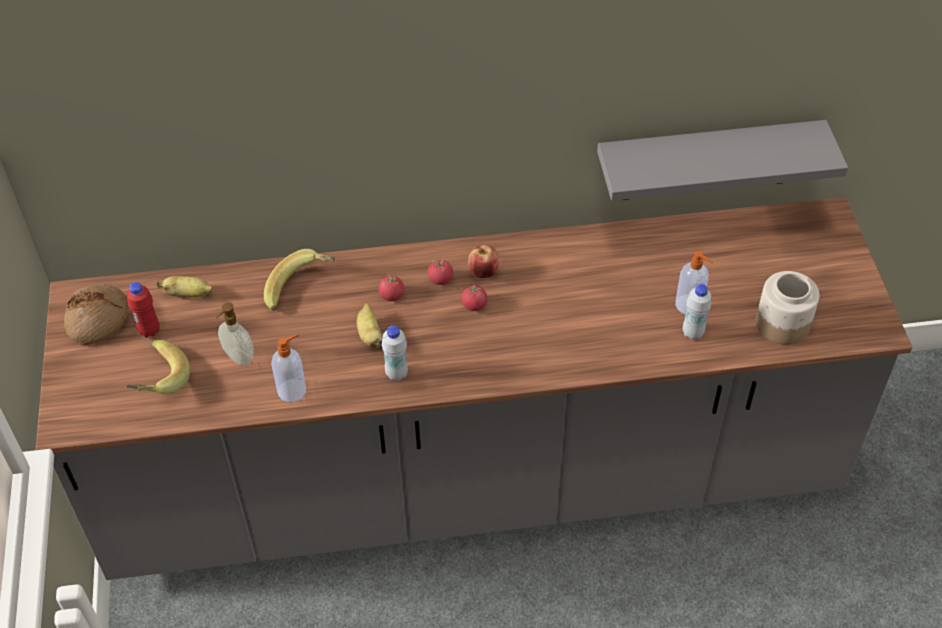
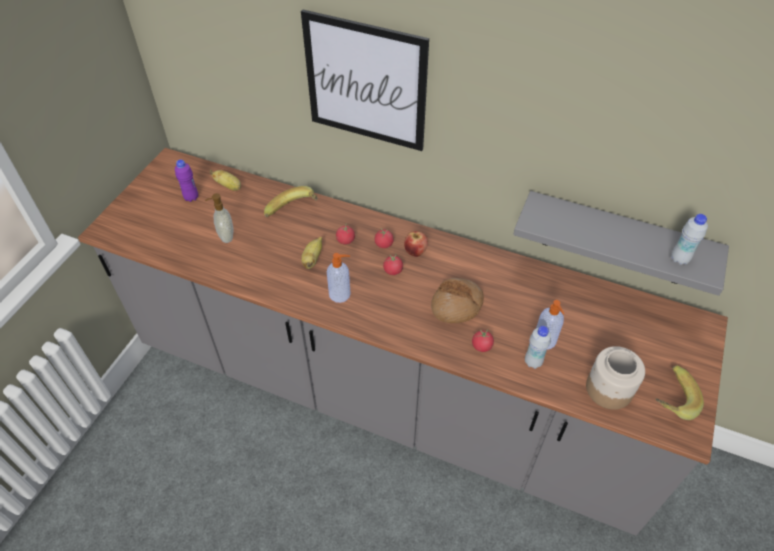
camera: 30 degrees right, 0 degrees up
bread [64,284,128,345] -> bread moved to [431,278,484,323]
banana [126,340,190,394] -> banana moved to [656,365,704,420]
red bottle [127,282,160,338] -> purple bottle [175,160,198,202]
soap dispenser [271,334,306,402] -> soap dispenser moved to [327,253,351,303]
white bottle [382,325,408,381] -> white bottle moved to [671,214,708,265]
none -> picture [301,9,429,151]
none -> tomato [472,330,494,352]

